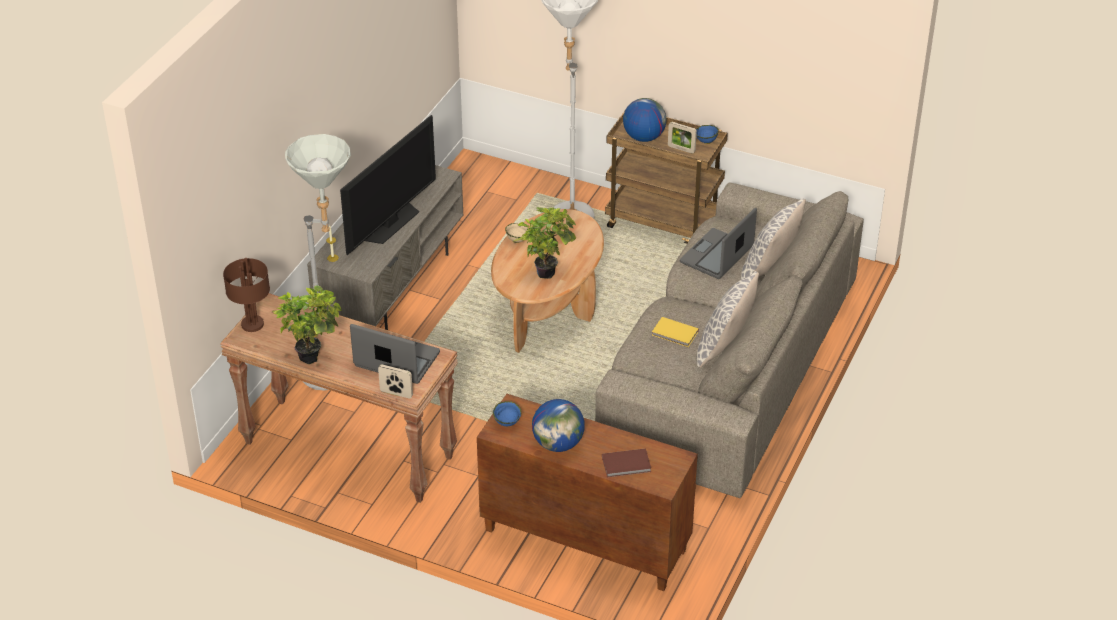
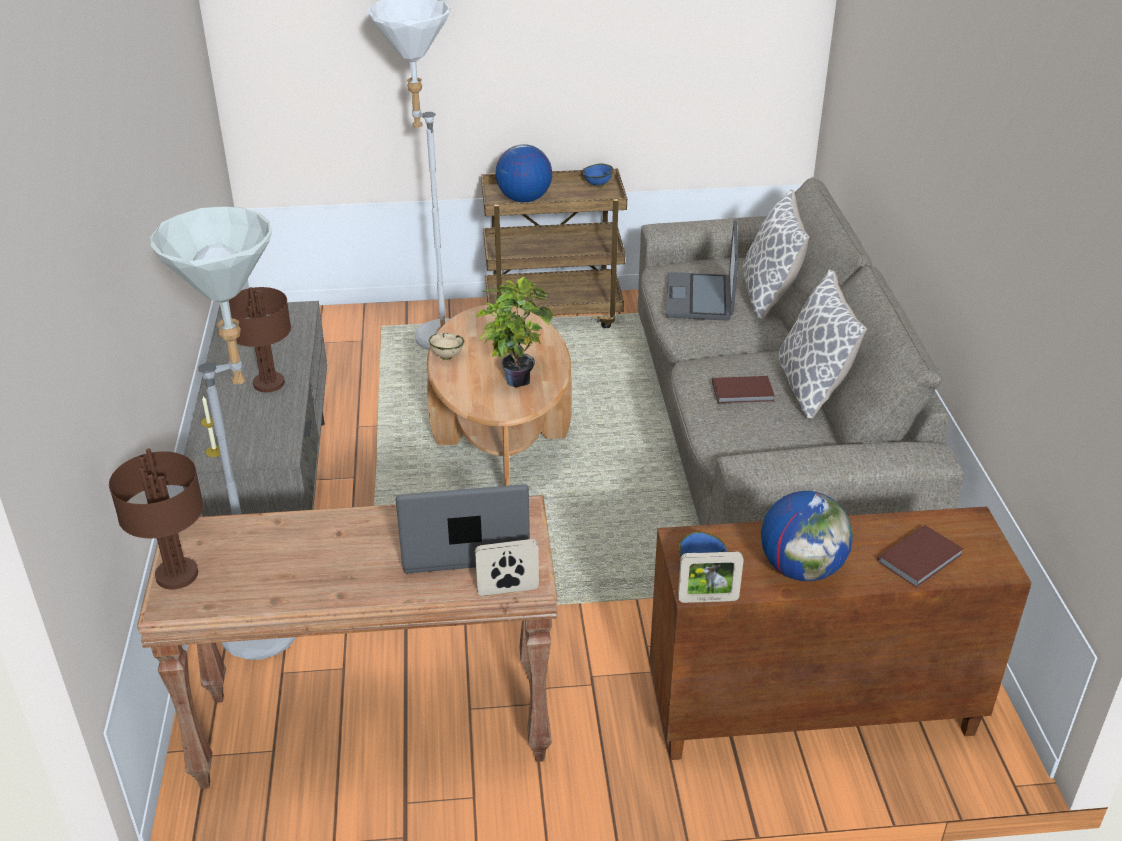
camera: 30 degrees left, 5 degrees down
potted plant [272,285,342,364] -> none
television [340,115,436,255] -> brown table lamp [229,287,291,392]
yellow book [652,317,699,347] -> brown book [712,376,775,403]
picture frame [668,122,697,153] -> picture frame moved to [678,552,744,603]

